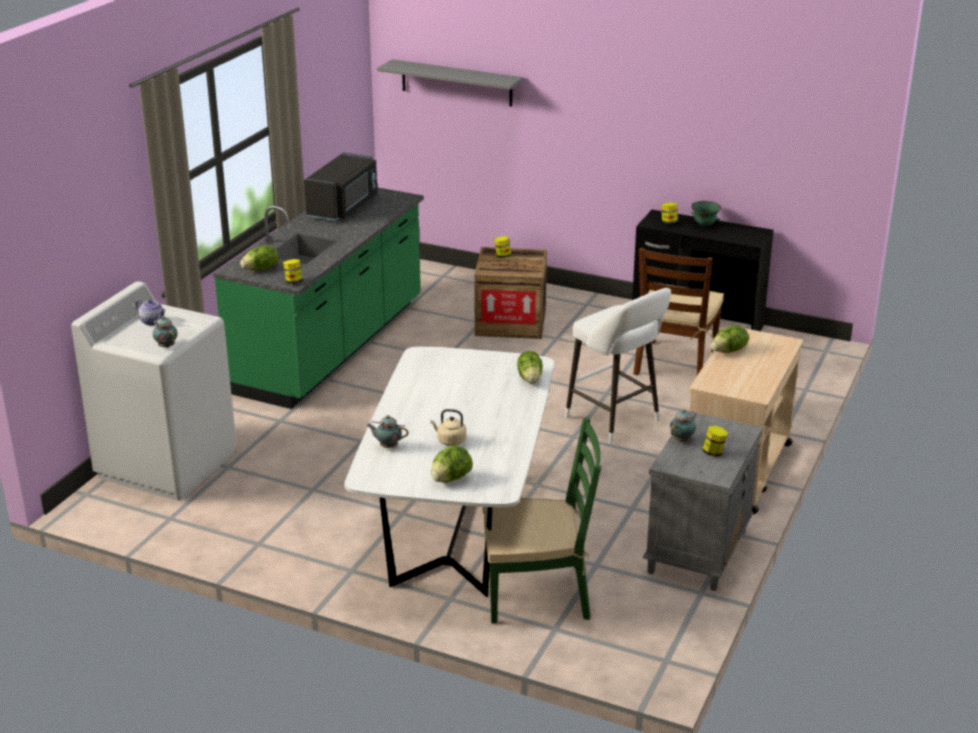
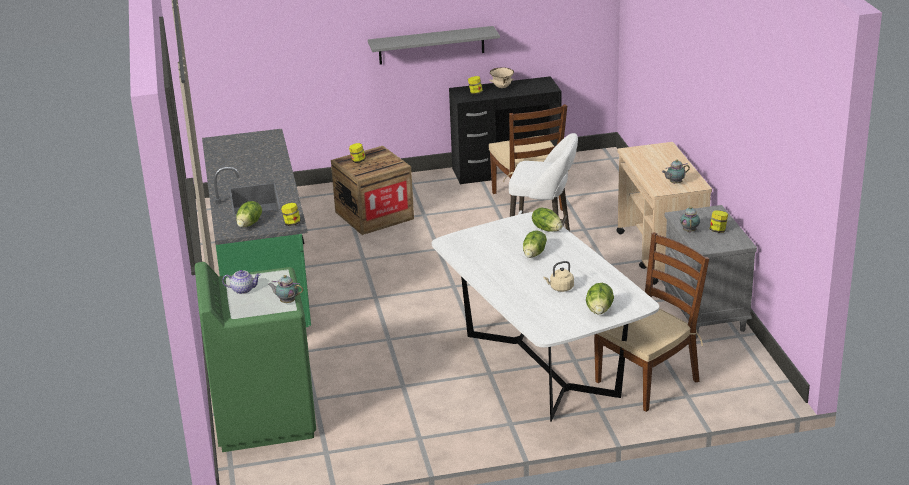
camera: 35 degrees left, 0 degrees up
white washing machine [71,281,237,501] -> green washing machine [195,262,316,452]
black microwave [304,152,377,221] -> none
teapot [367,415,408,448] -> teapot moved to [662,159,690,184]
grey shelf [377,59,523,107] -> grey shelf moved to [368,26,500,65]
green chair [482,418,602,624] -> brown chair [594,232,709,412]
green bowl [691,201,721,226] -> beige bowl [489,67,514,88]
lettuce [711,326,749,353] -> lettuce moved to [523,230,547,258]

